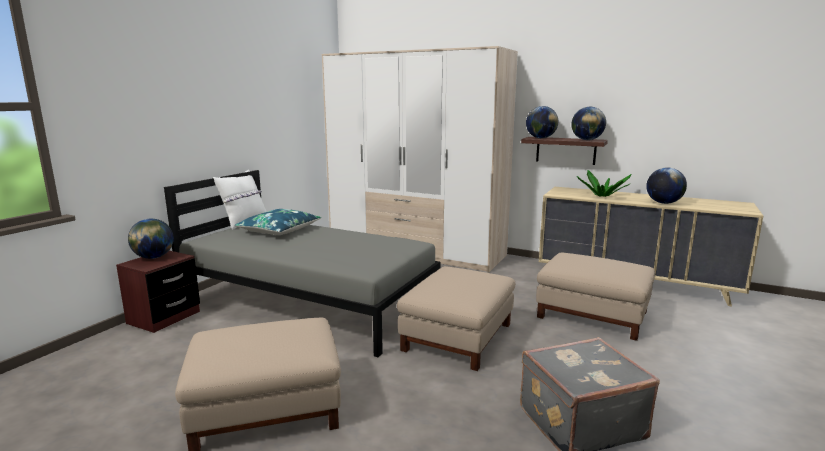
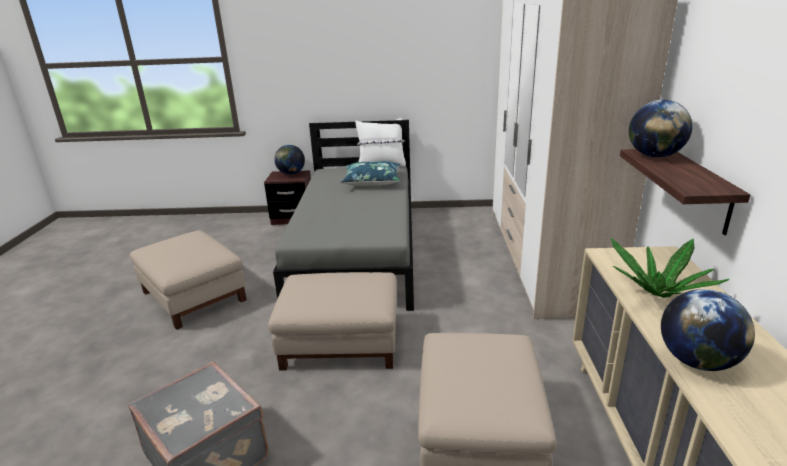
camera: 65 degrees right, 10 degrees up
globe [571,107,606,140] -> none

